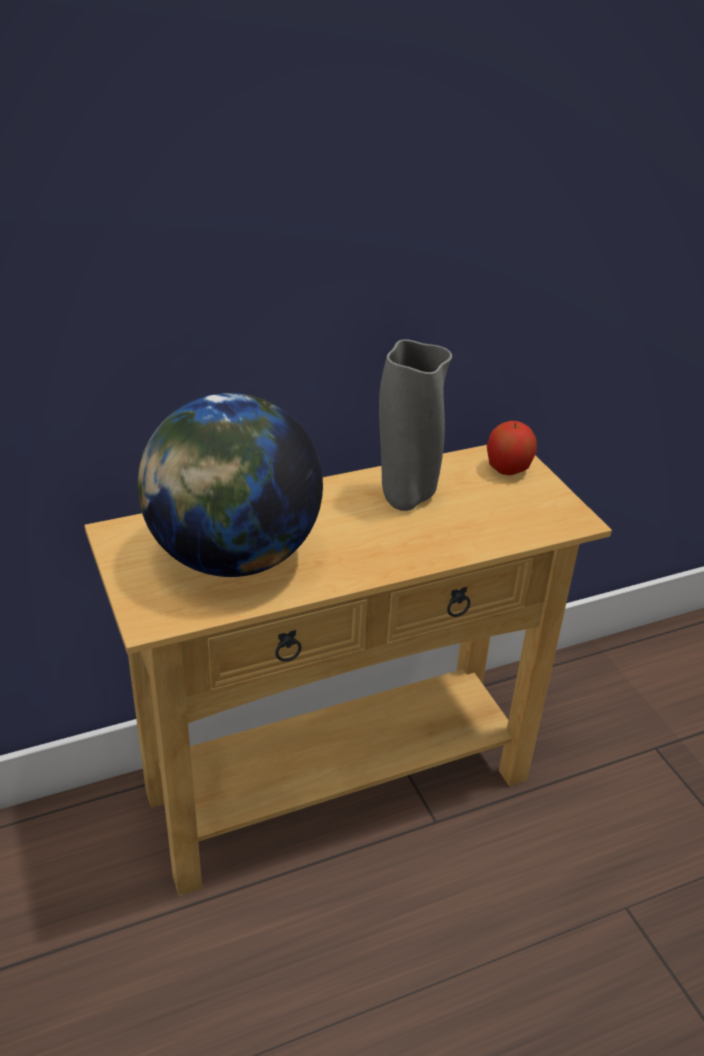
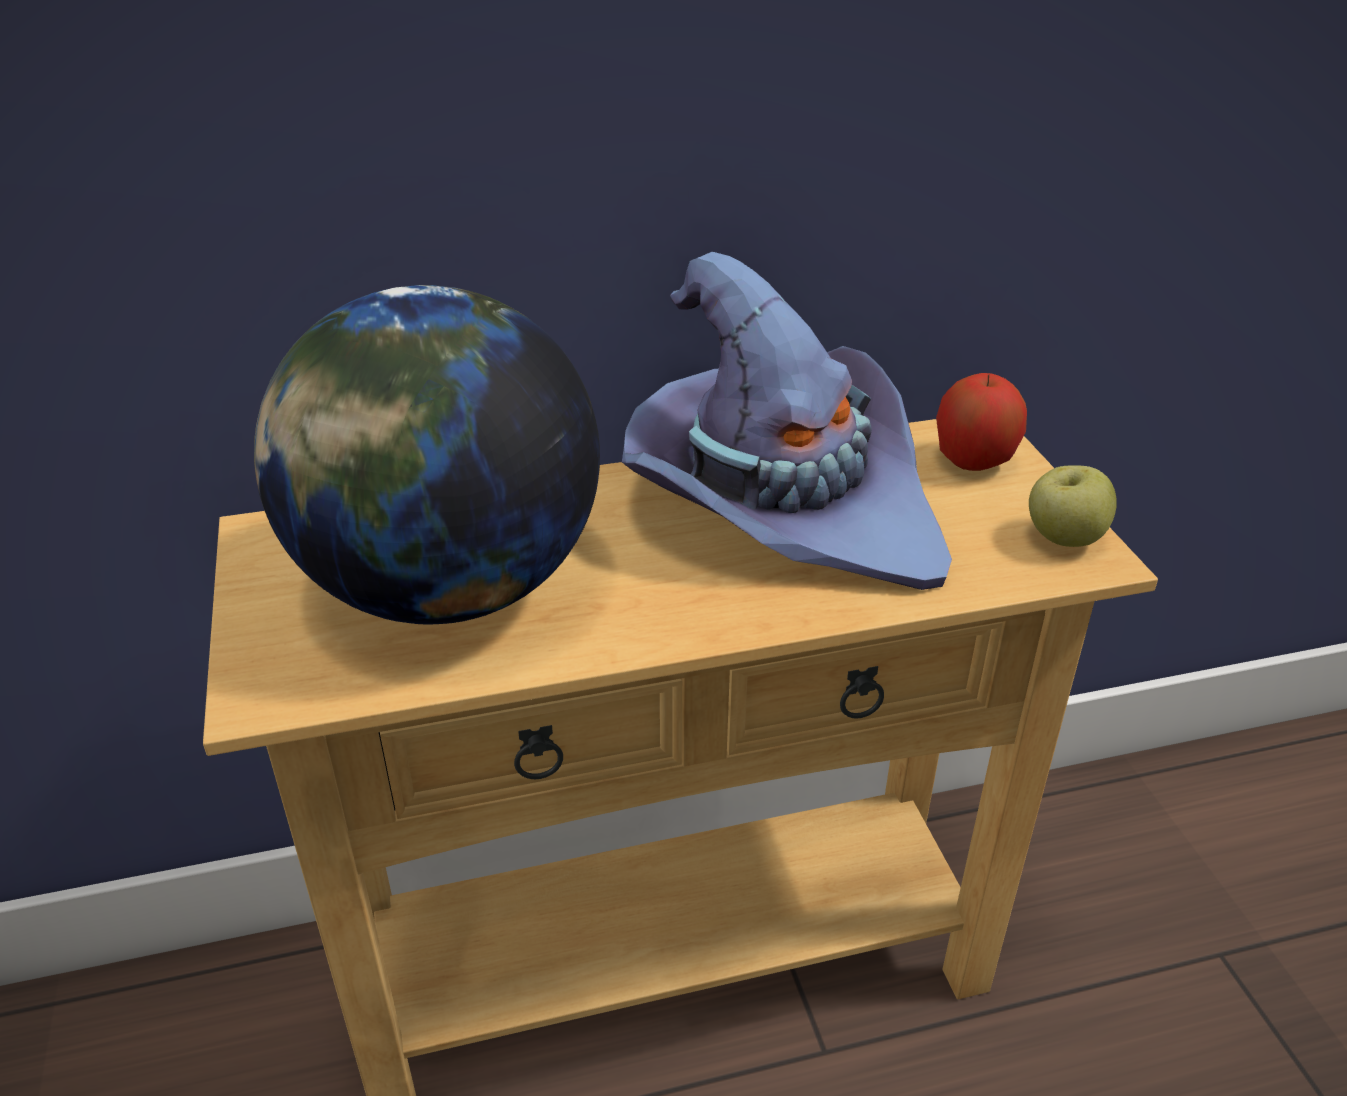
camera: 10 degrees right, 0 degrees up
grey vase [379,339,452,511] -> purple hat [622,252,952,590]
none -> apple [1029,465,1117,547]

